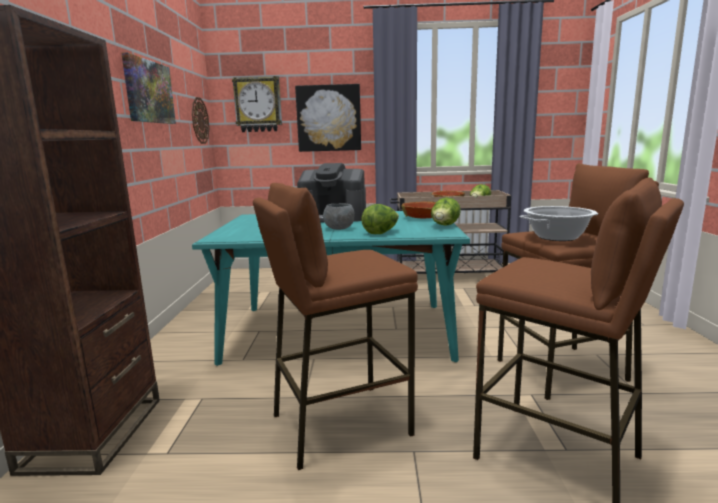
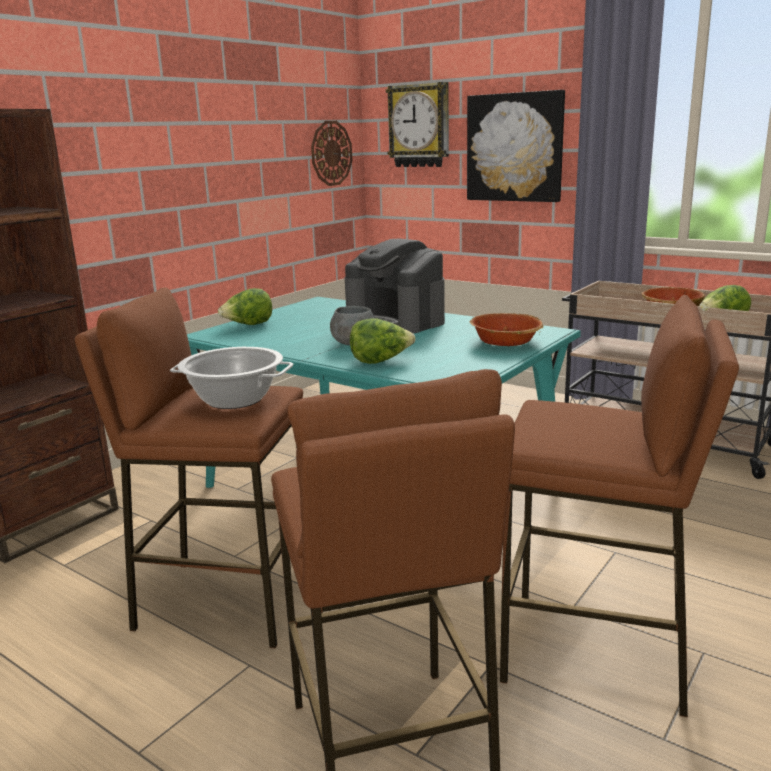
camera: 35 degrees right, 5 degrees up
picture [121,52,176,124] -> none
lettuce [431,197,461,226] -> lettuce moved to [218,288,272,325]
cooking pot [520,206,598,241] -> cooking pot moved to [170,347,293,409]

